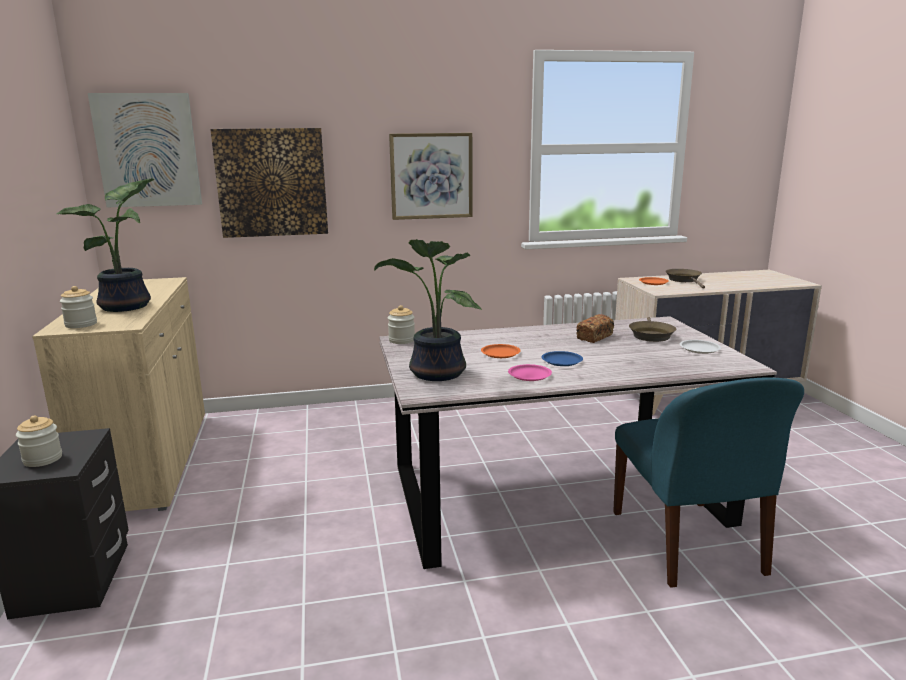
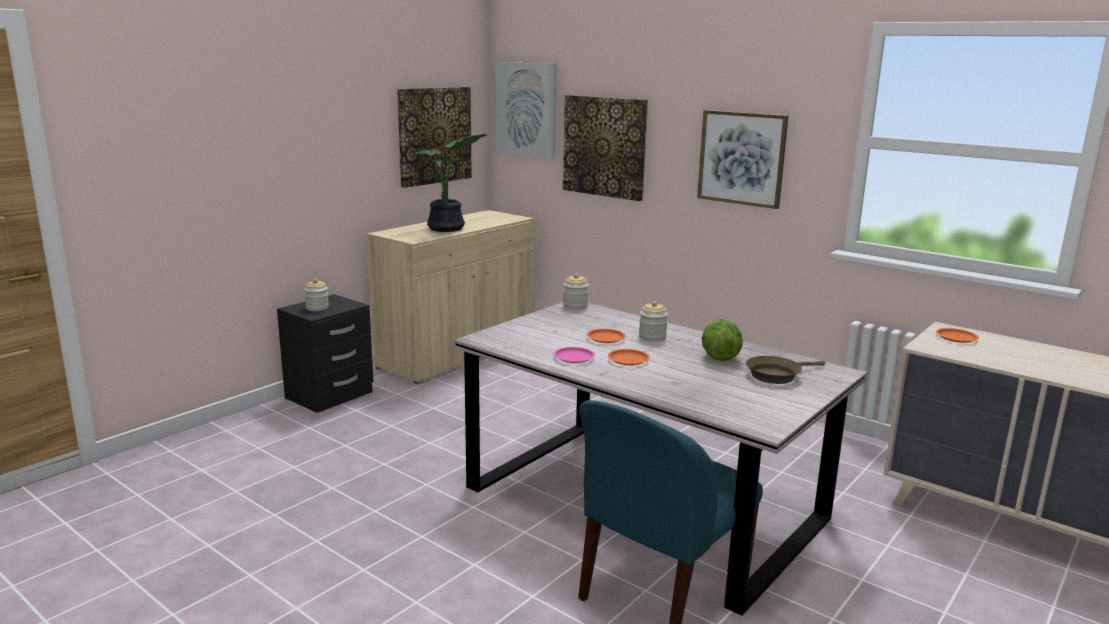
camera: 50 degrees right, 0 degrees up
jar [60,286,97,328] -> jar moved to [639,301,668,341]
potted plant [374,239,482,381] -> none
blue plate [542,351,583,366] -> orange plate [608,349,650,365]
bread [576,314,614,343] -> lettuce [702,319,743,361]
brown frying pan [665,269,705,289] -> none
white plate [680,340,721,354] -> none
none -> picture [397,87,472,188]

